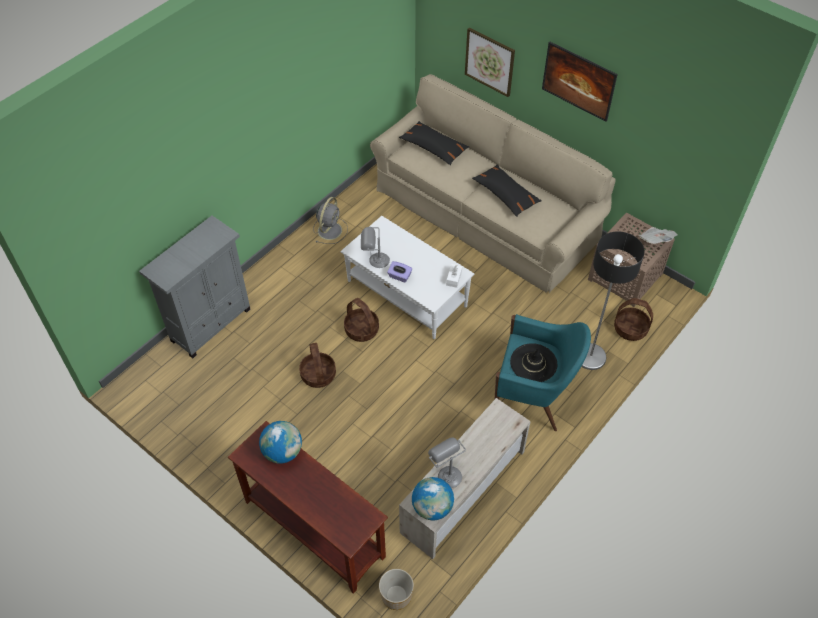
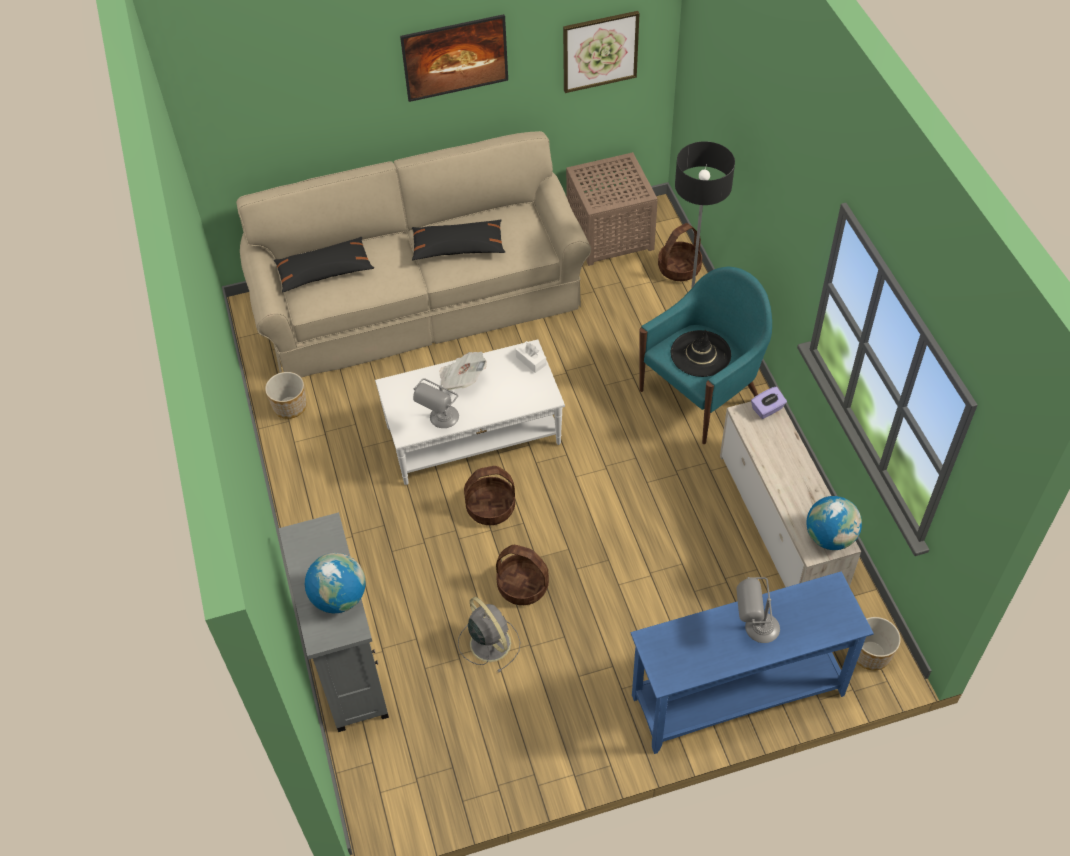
camera: 55 degrees left, 0 degrees up
brown console table [228,421,388,594] -> blue console table [631,572,874,754]
globe [259,421,302,464] -> globe moved to [305,553,366,613]
grey fan [313,197,348,244] -> grey fan moved to [458,597,520,672]
purple tissue box [387,261,412,282] -> purple tissue box moved to [751,387,787,419]
grey table lamp [428,437,466,488] -> grey table lamp moved to [737,577,780,643]
picture [465,27,515,97] -> picture moved to [563,11,640,93]
newspaper [639,227,678,244] -> newspaper moved to [439,352,487,390]
none -> planter [265,372,307,419]

